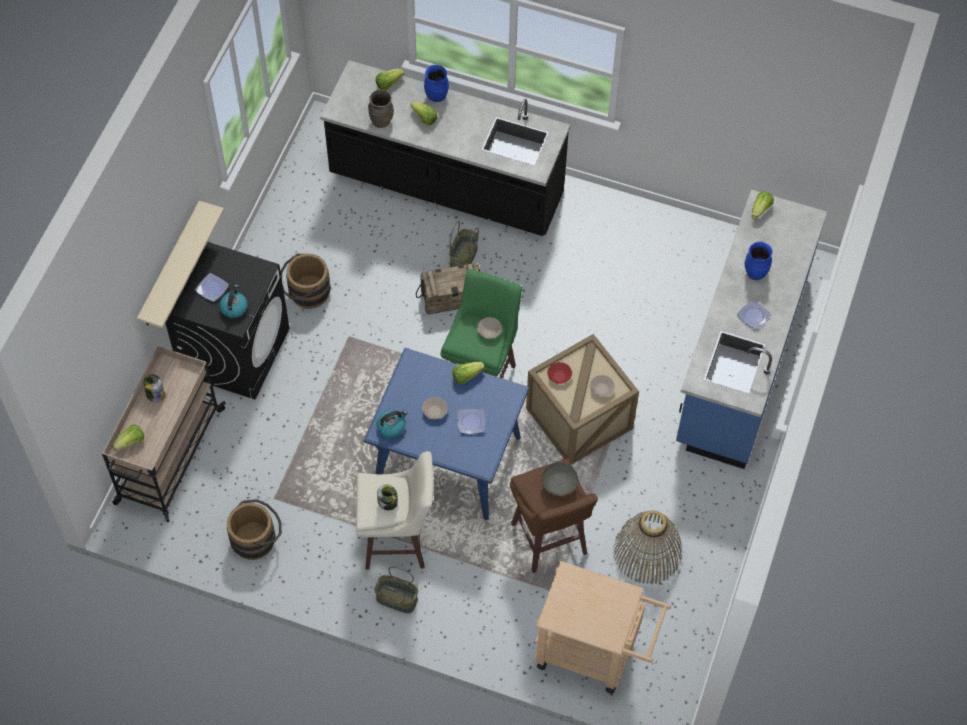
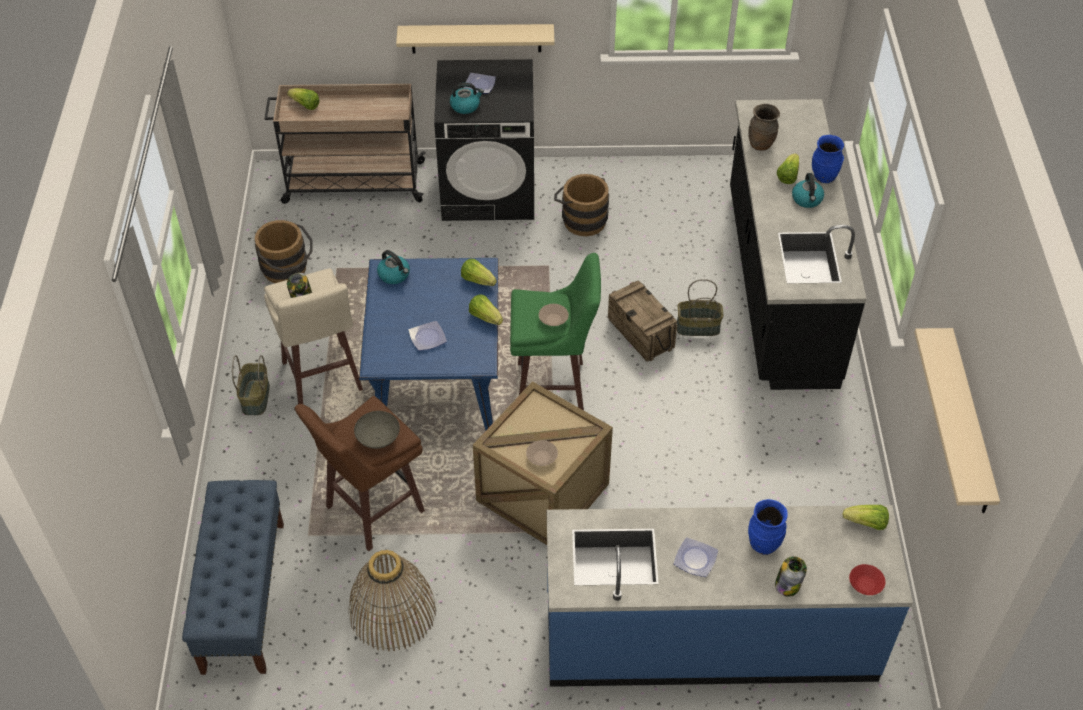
camera: 70 degrees right, 10 degrees down
jar [143,375,165,403] -> jar moved to [775,556,807,597]
lettuce [376,69,404,90] -> lettuce moved to [461,259,497,286]
beige bowl [422,397,448,419] -> none
beige cart [534,561,671,694] -> blue bench [182,480,284,675]
red bowl [547,362,572,384] -> red bowl moved to [849,564,885,595]
none -> kettle [792,173,824,208]
none -> beige shelf [914,328,1000,513]

